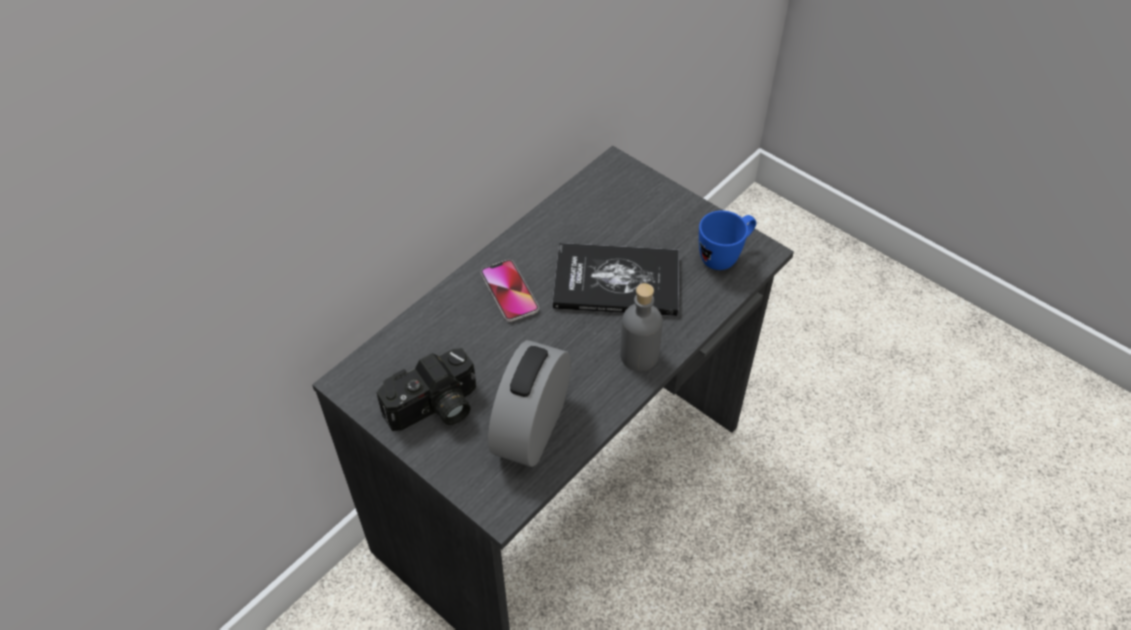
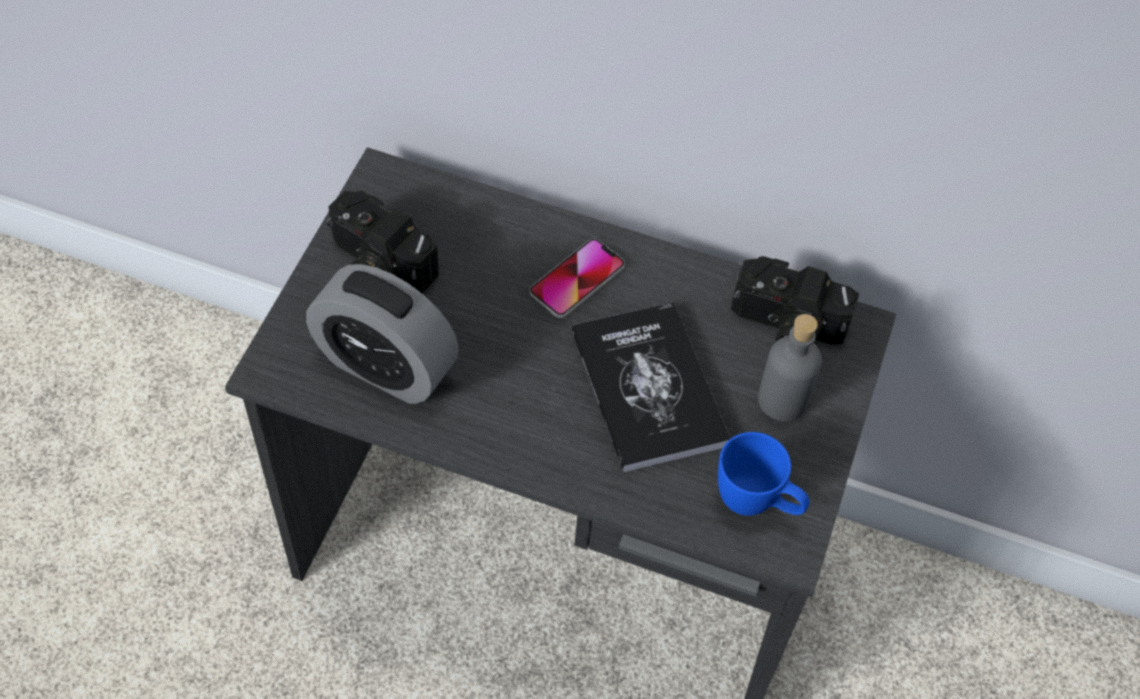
camera: 65 degrees right, 5 degrees up
alarm clock [488,340,571,467] -> alarm clock turned 150 degrees counterclockwise [306,264,459,404]
grey bottle [620,283,663,371] -> grey bottle moved to [758,314,822,421]
none -> camera [731,256,859,345]

